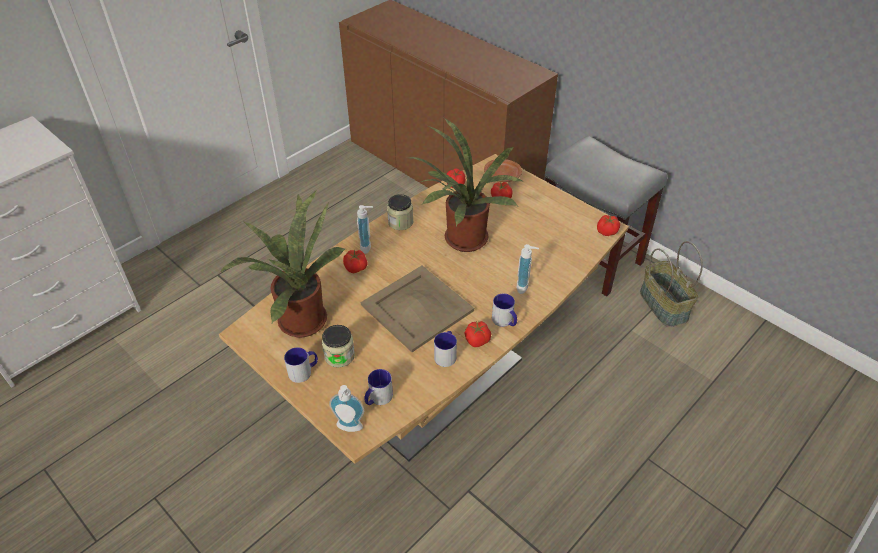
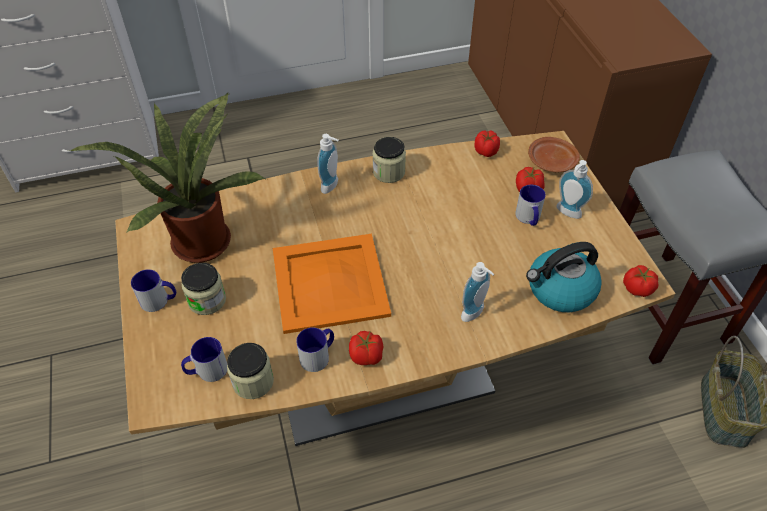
camera: 30 degrees right, 5 degrees up
soap dispenser [329,385,364,432] -> soap dispenser moved to [556,160,593,219]
tomato [343,249,368,273] -> none
beige tray [361,266,474,352] -> orange tray [273,234,391,334]
potted plant [409,118,522,252] -> none
mug [492,293,517,327] -> mug moved to [515,185,546,226]
none -> jar [227,343,274,399]
none -> kettle [526,242,602,312]

